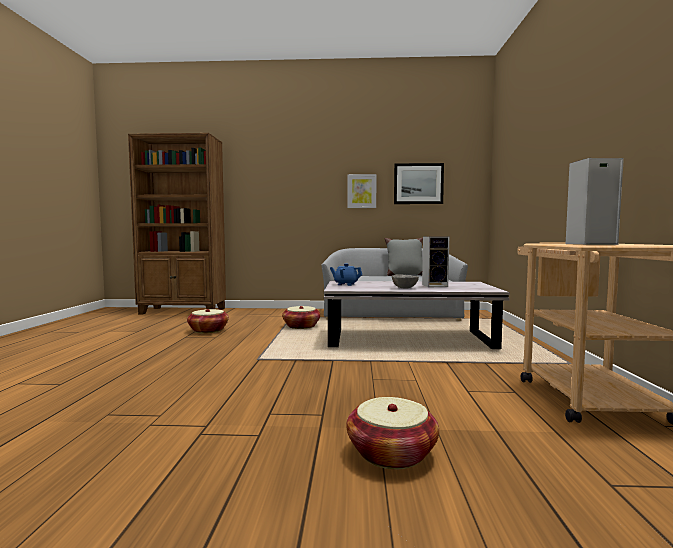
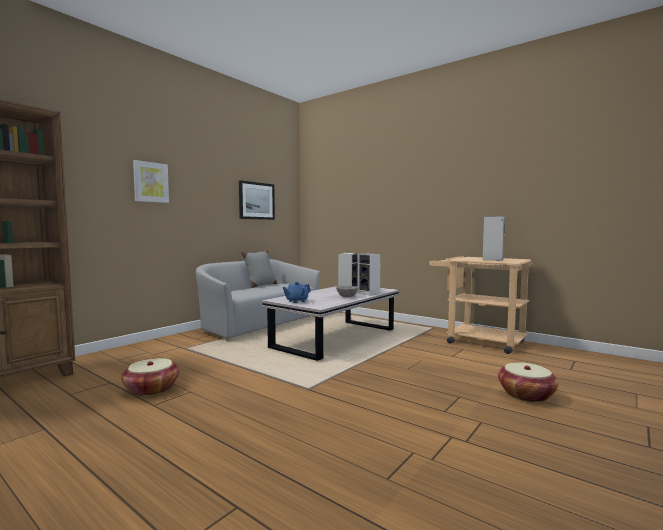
camera: 55 degrees left, 0 degrees up
basket [282,306,320,329] -> none
picture [347,174,377,208] -> picture moved to [133,160,169,203]
none -> speaker [358,253,381,295]

